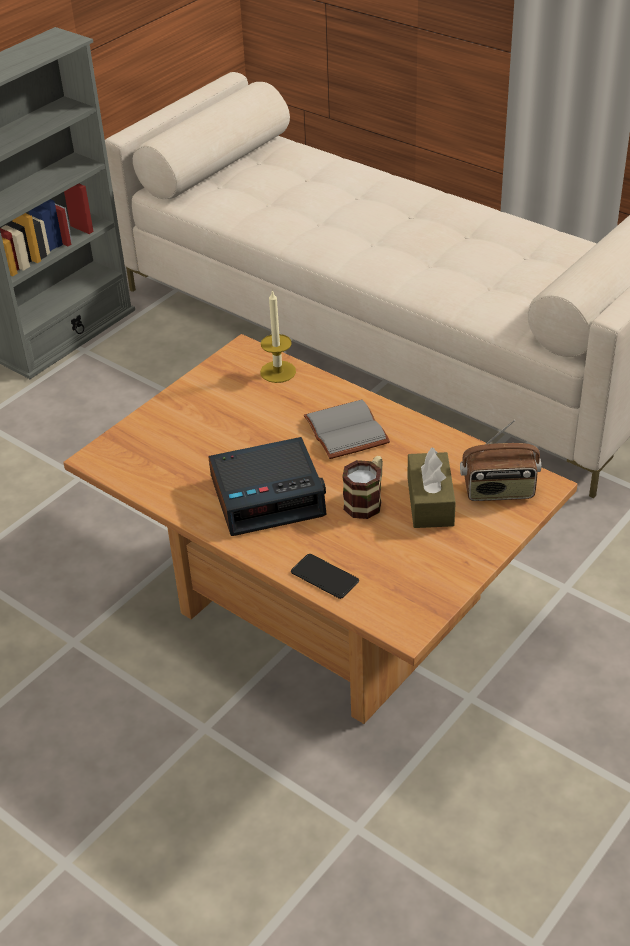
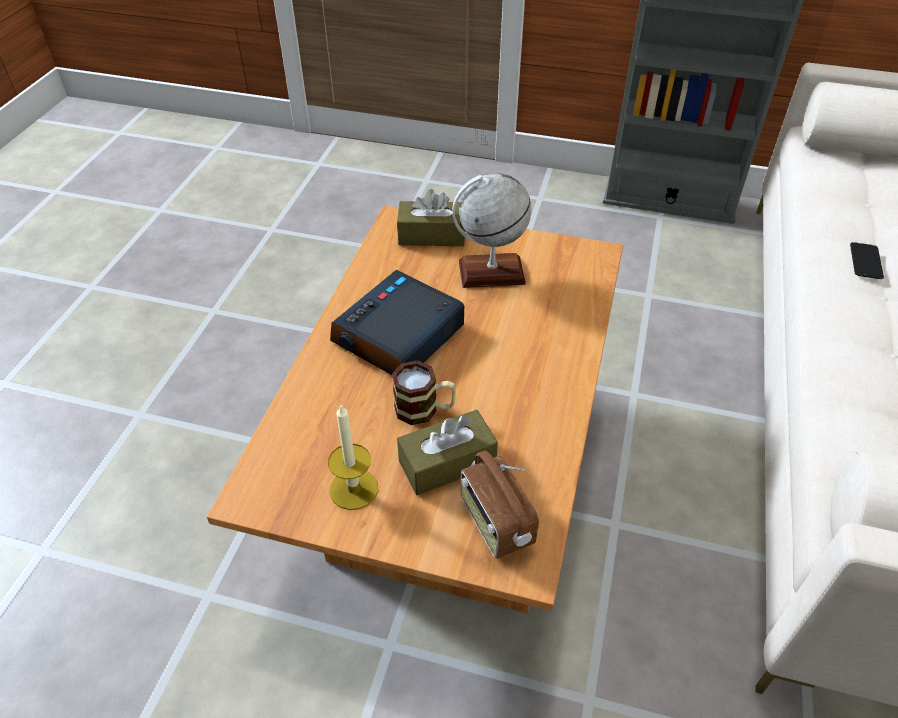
camera: 65 degrees right, 5 degrees up
alarm clock [208,437,327,536] -> alarm clock turned 75 degrees clockwise [330,270,464,375]
candle [260,290,296,383] -> candle moved to [328,404,378,510]
phone [291,554,359,599] -> phone moved to [850,242,884,279]
grey book [304,400,390,459] -> none
none -> brown tissue box [397,189,465,246]
none -> globe [452,173,532,288]

